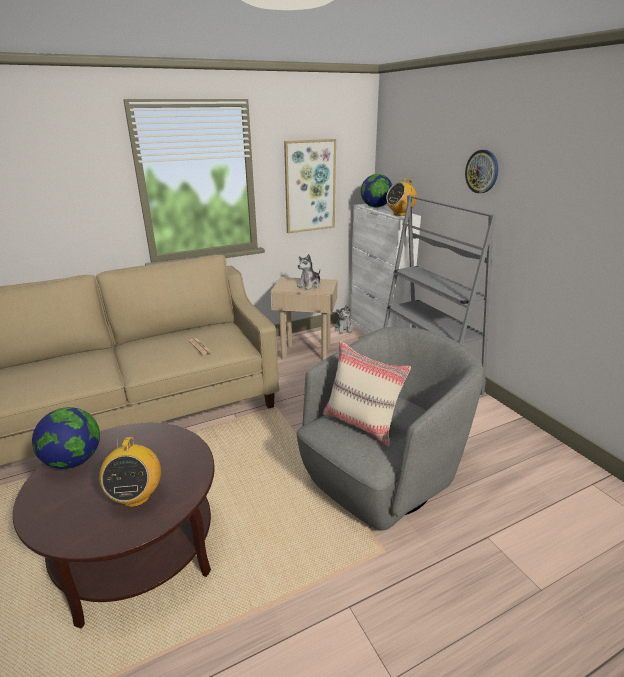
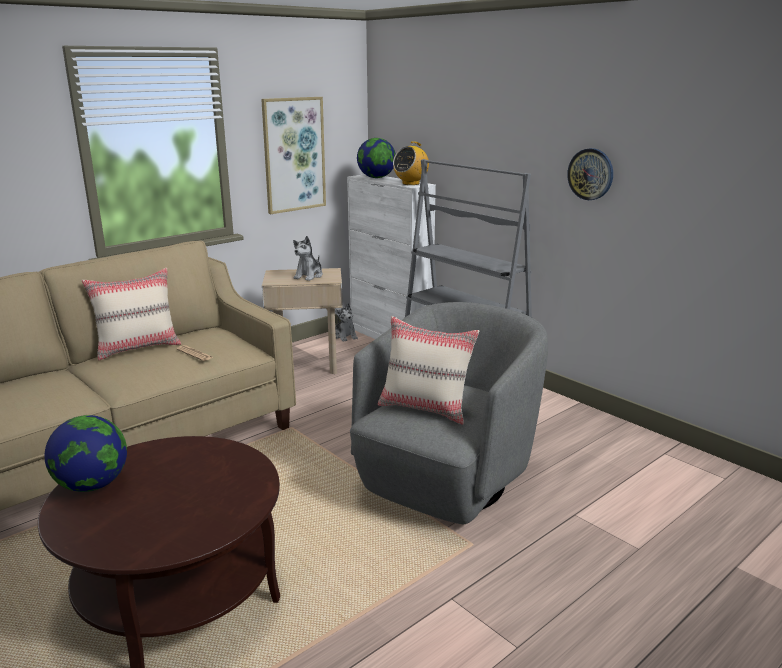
camera: 15 degrees left, 5 degrees down
radio [99,437,161,507] -> none
wall clock [465,150,498,193] -> wall clock moved to [567,148,613,200]
none -> beige pillow [82,268,181,360]

